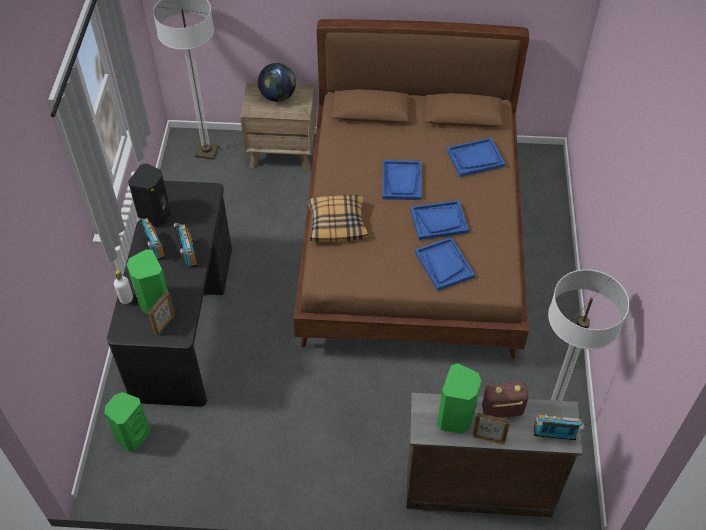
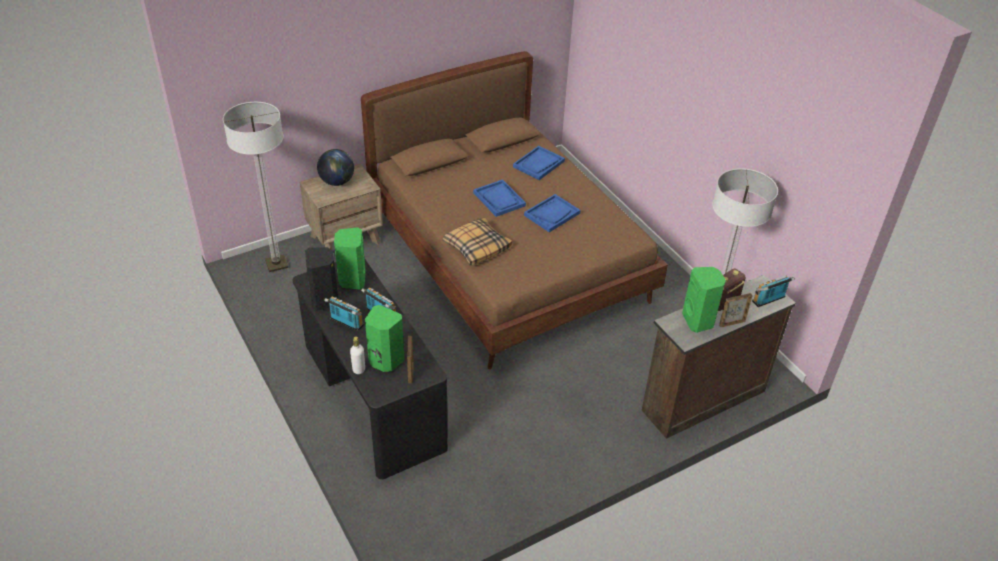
camera: 35 degrees left, 10 degrees down
green speaker [105,392,151,452] -> green speaker moved to [334,227,366,289]
blue tray [415,237,475,291] -> none

